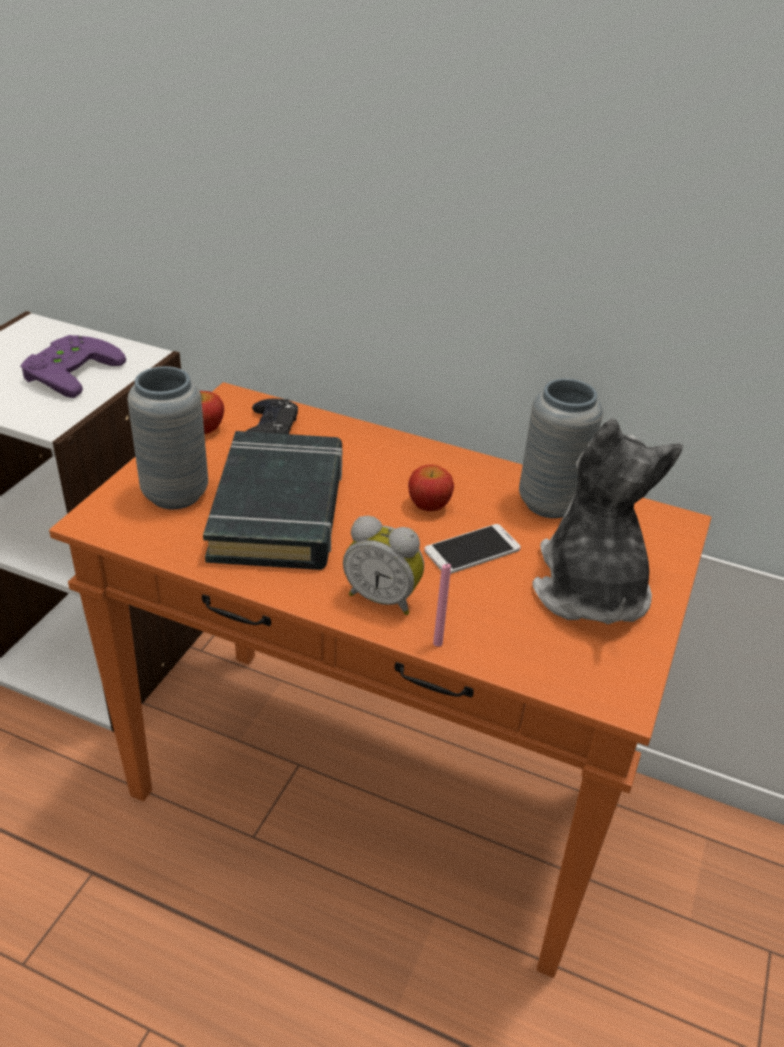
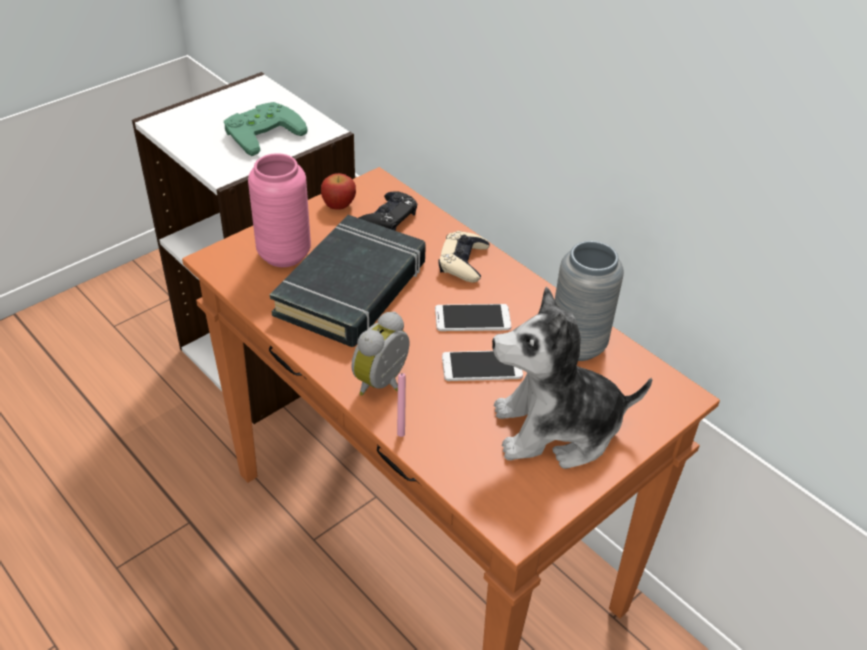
camera: 25 degrees right, 5 degrees up
purple game controller [20,335,126,398] -> green game controller [224,102,308,156]
grey vase [127,366,208,509] -> pink vase [248,153,311,267]
alarm clock [343,516,424,615] -> alarm clock turned 75 degrees clockwise [351,311,410,396]
apple [408,465,454,511] -> phone [435,304,511,331]
plush toy [533,418,683,624] -> plush toy turned 120 degrees counterclockwise [492,287,652,469]
none -> beige game controller [439,231,489,283]

